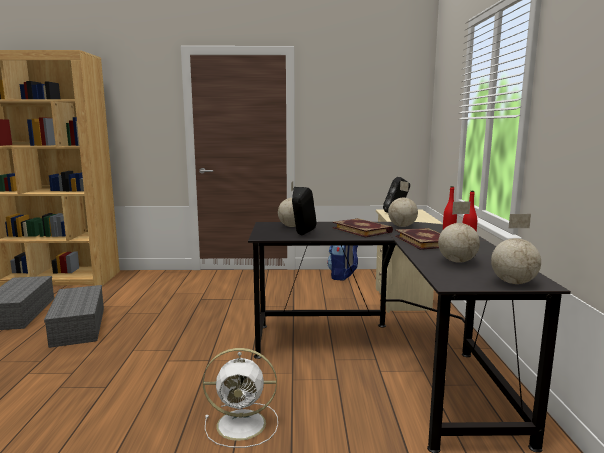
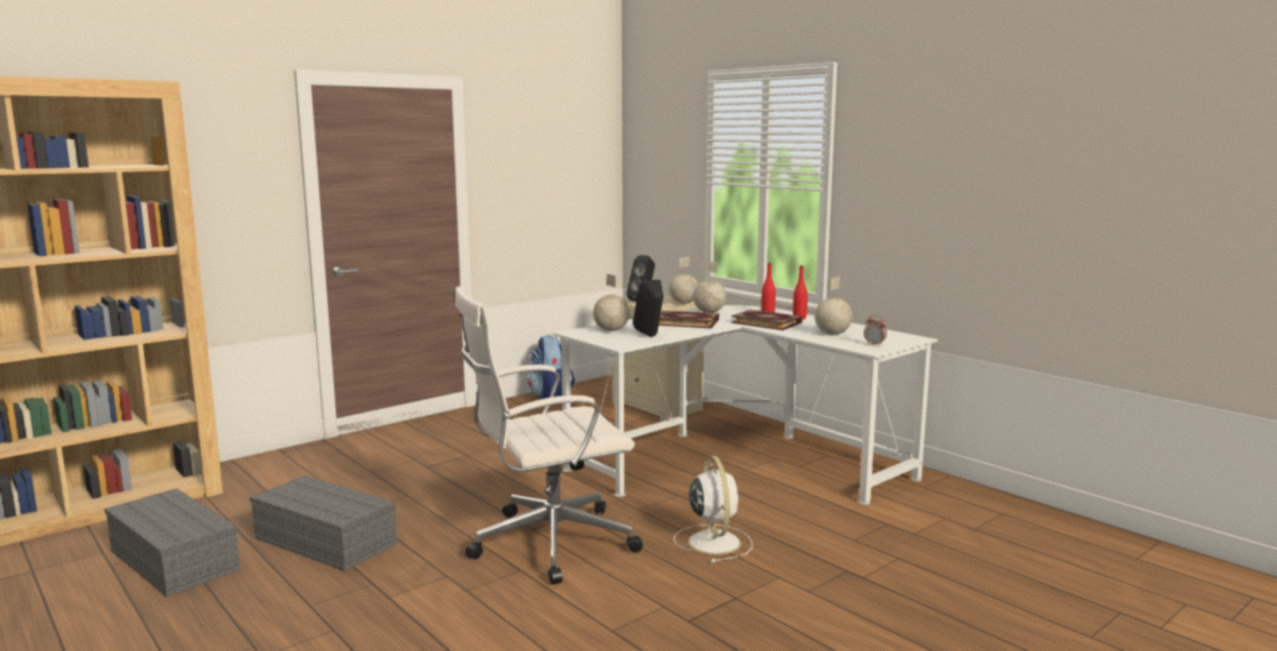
camera: 40 degrees left, 0 degrees up
white fan [203,348,278,448] -> white fan turned 60 degrees counterclockwise [674,456,752,563]
black desk [248,222,571,453] -> white desk [553,305,938,505]
globe [491,214,541,284] -> globe moved to [669,257,698,304]
none -> white office chair [455,287,643,584]
none -> alarm clock [864,315,887,346]

